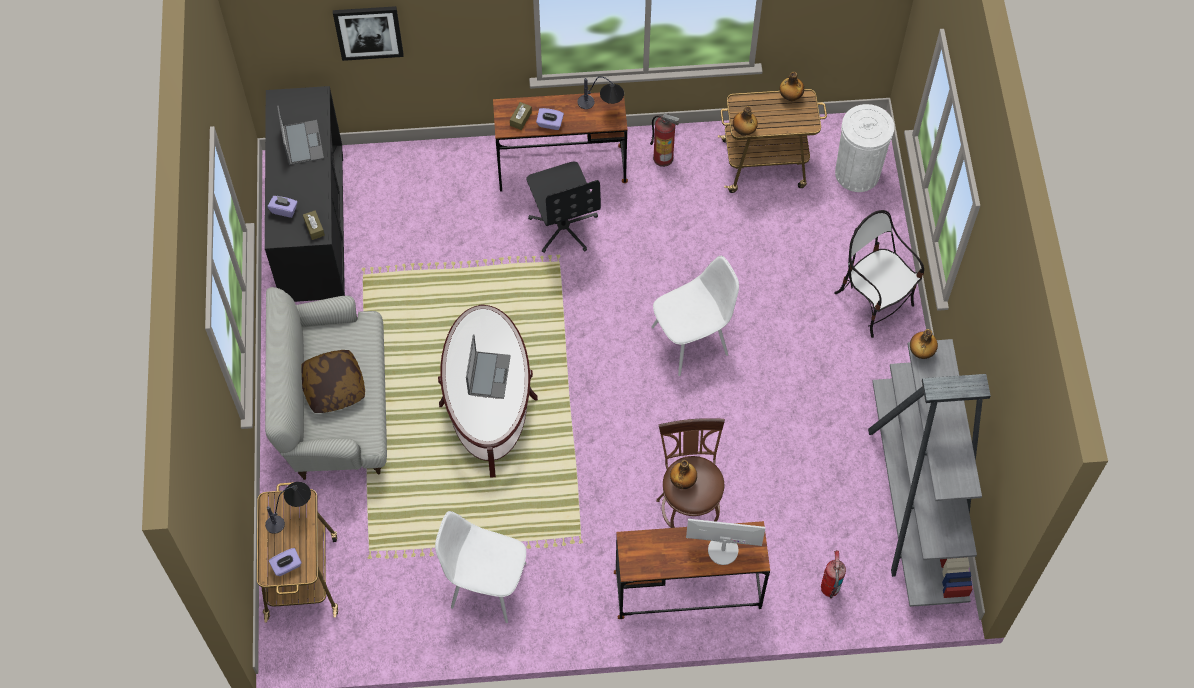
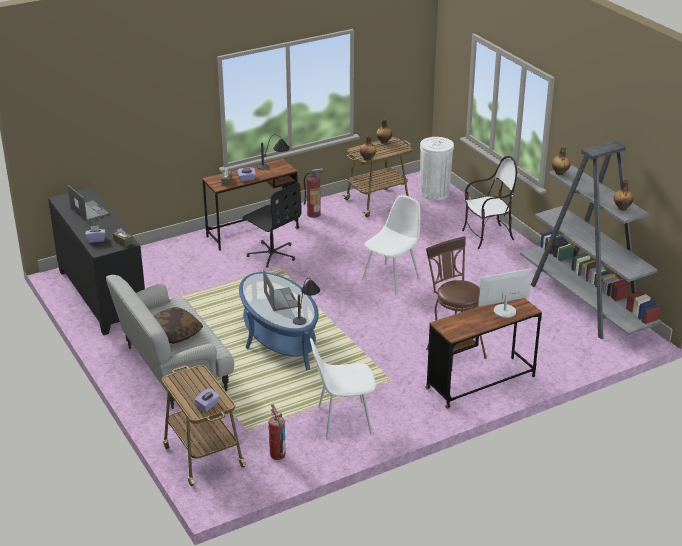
camera: 25 degrees left, 30 degrees down
table lamp [265,482,311,534] -> table lamp moved to [293,278,320,325]
picture [333,6,404,61] -> none
brown coffee table [438,304,538,478] -> blue coffee table [239,272,319,370]
bottle [670,460,697,489] -> bottle moved to [614,179,634,211]
fire extinguisher [821,550,846,599] -> fire extinguisher moved to [268,404,286,460]
chair [834,210,924,338] -> chair turned 135 degrees clockwise [462,156,517,249]

